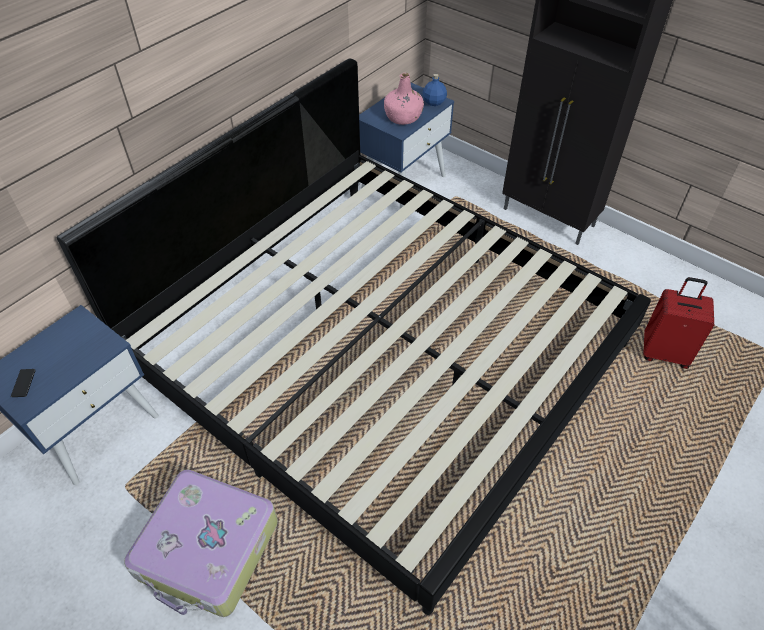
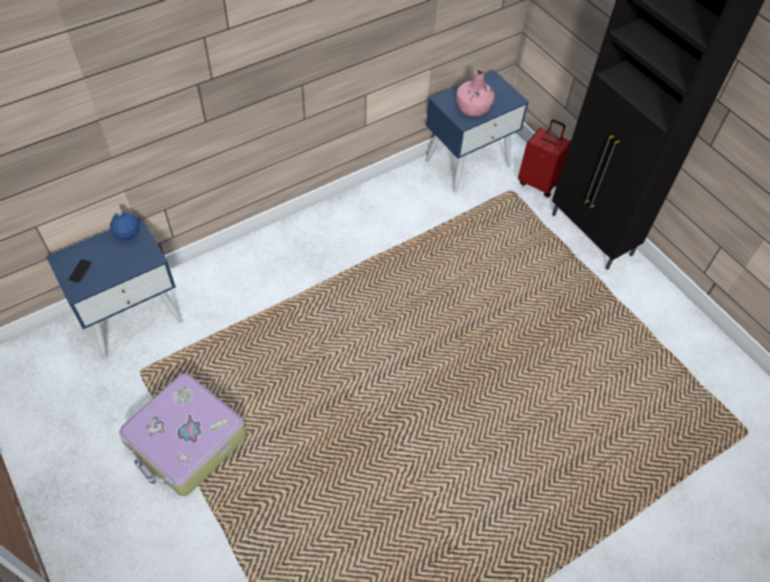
camera: 15 degrees right, 5 degrees up
bed [57,59,651,615] -> none
blue bottle [423,74,447,106] -> blue bottle moved to [110,209,139,240]
red suitcase [644,277,714,369] -> red suitcase moved to [518,119,571,197]

